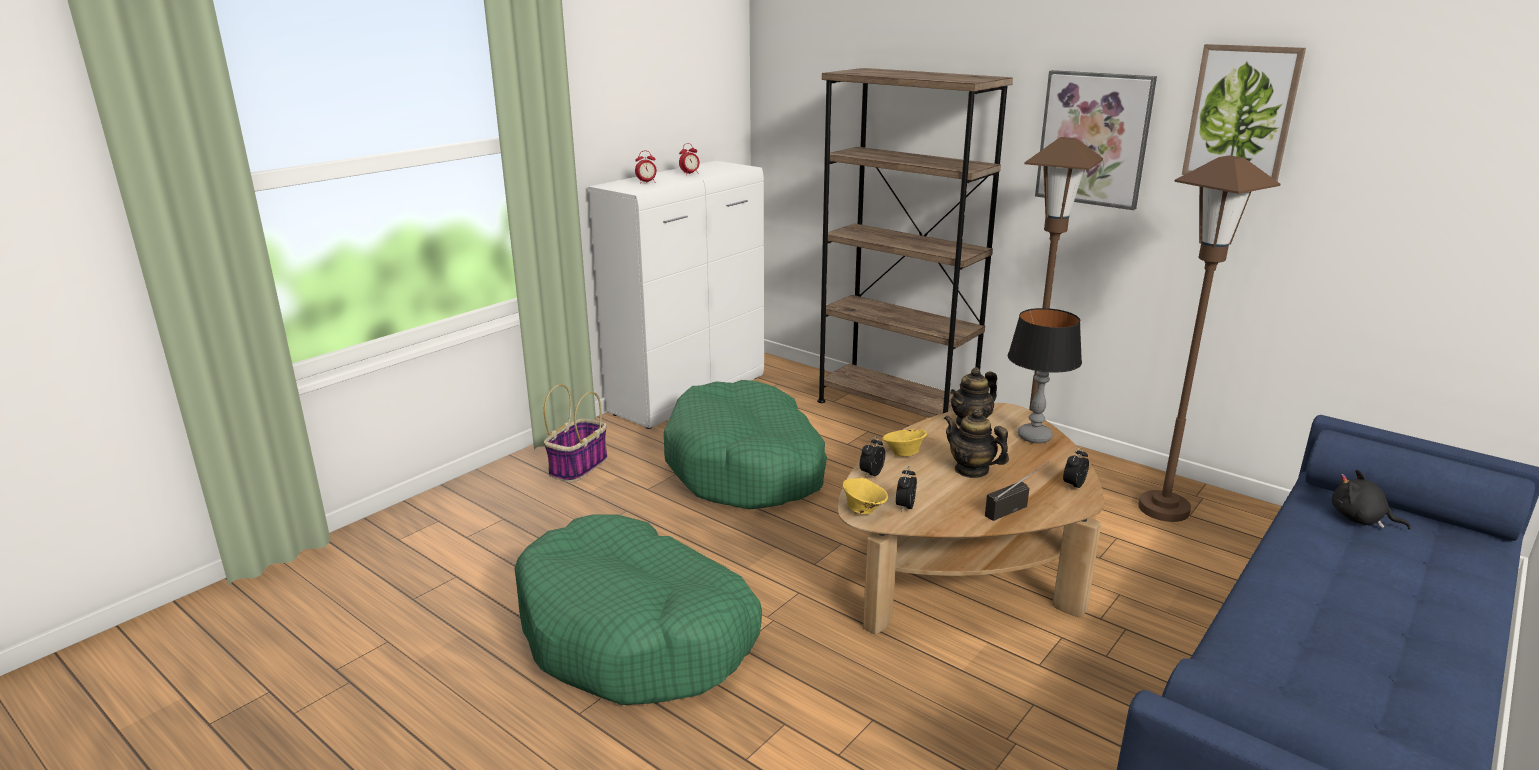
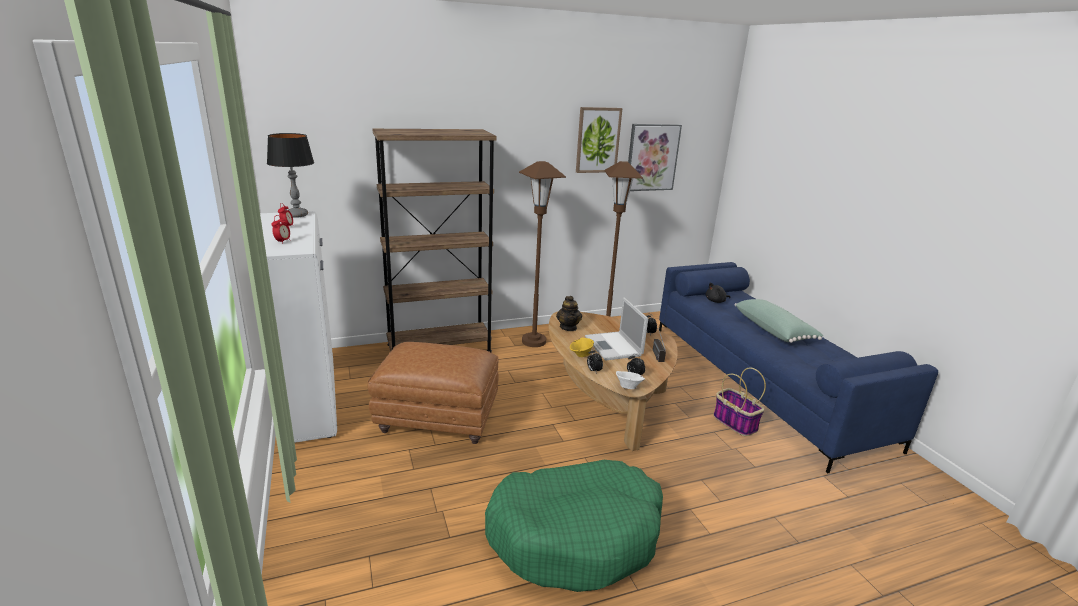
camera: 60 degrees left, 0 degrees up
basket [544,384,608,482] -> basket moved to [713,368,766,436]
green dog bed [664,380,827,509] -> brown ottoman [367,342,499,444]
yellow bowl [842,478,888,515] -> white bowl [616,371,645,389]
teapot [943,408,1009,478] -> laptop [585,297,648,361]
table lamp [1008,308,1082,443] -> table lamp moved to [267,133,314,218]
picture [1035,70,1157,210] -> picture moved to [628,124,682,191]
none -> green pillow [734,299,823,343]

